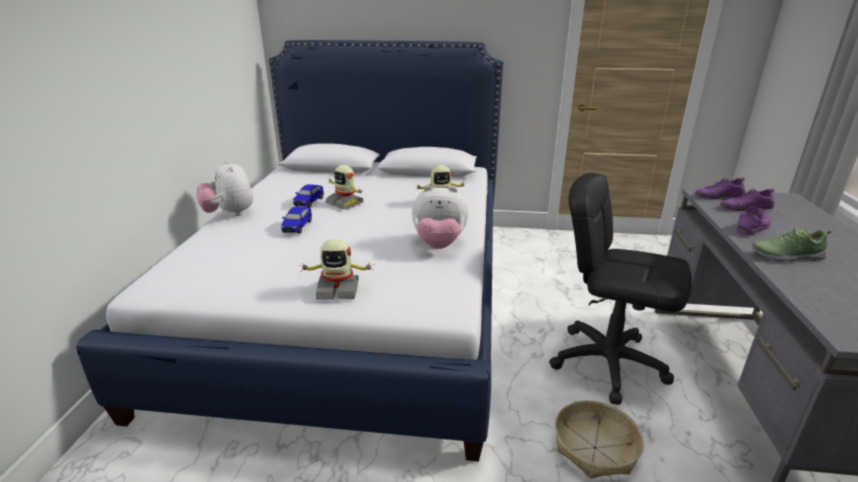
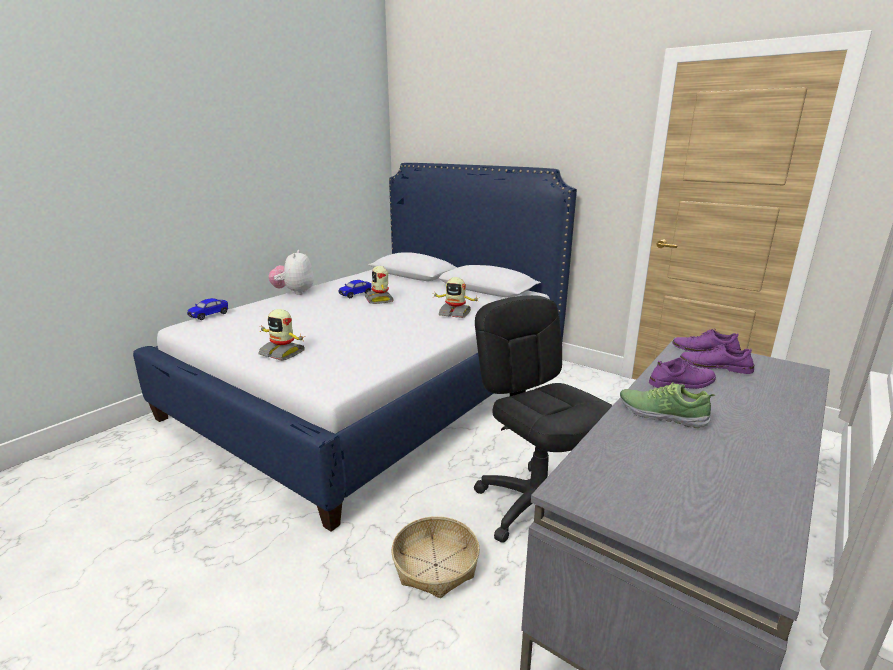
camera: 30 degrees right, 5 degrees down
toy car [281,207,312,234] -> toy car moved to [187,298,228,320]
plush toy [412,186,468,249] -> none

